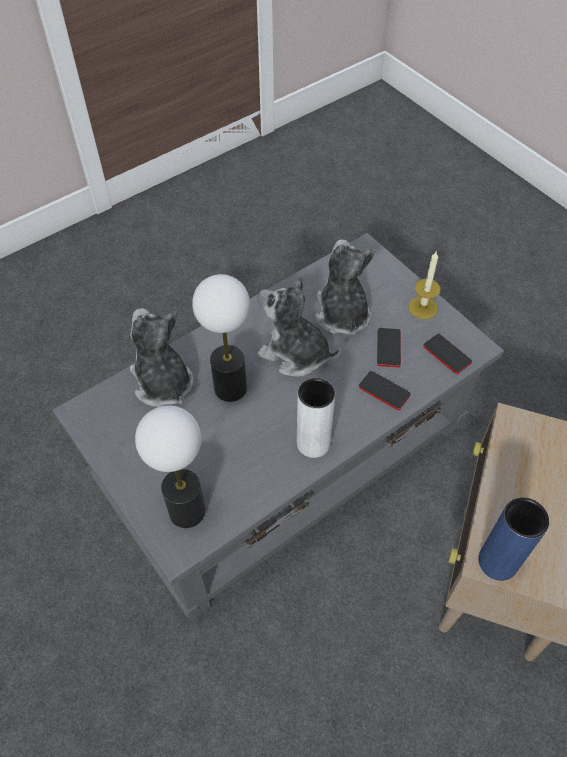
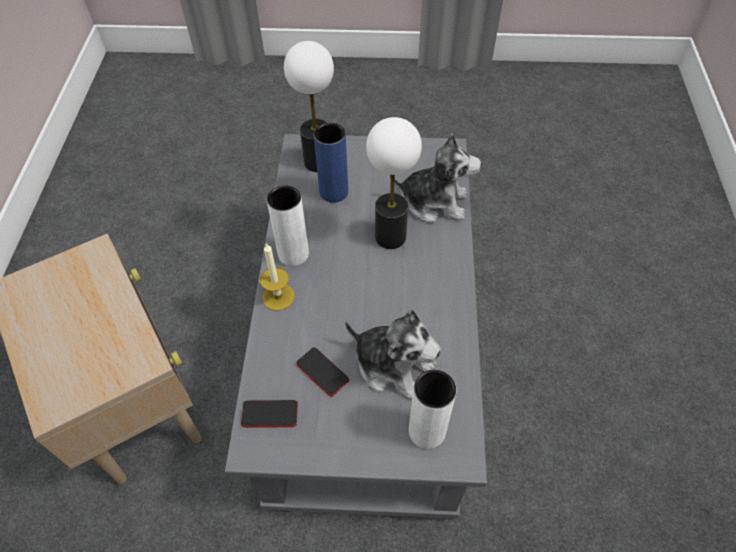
camera: 130 degrees right, 0 degrees up
plush toy [257,276,341,377] -> none
phone [359,371,411,410] -> none
candle [408,252,441,319] -> candle moved to [260,243,295,311]
blue vase [478,497,549,581] -> blue vase moved to [314,123,348,203]
none -> white vase [409,370,457,449]

